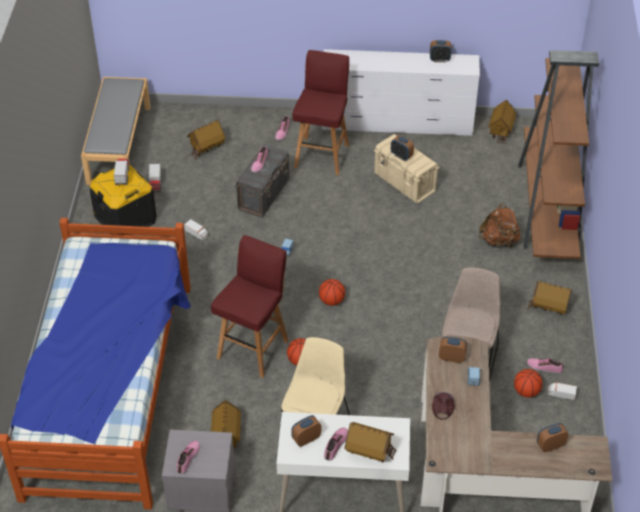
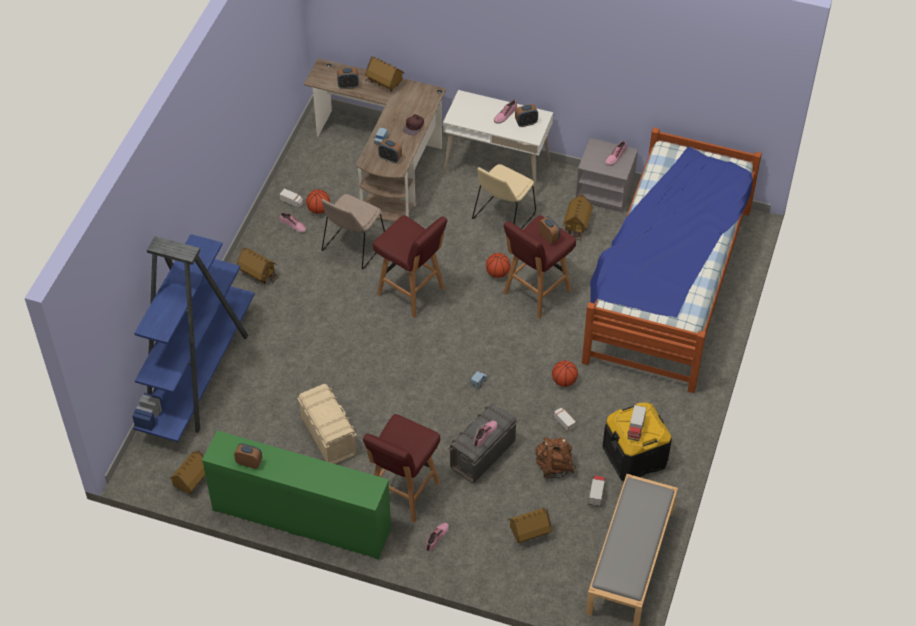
camera: 165 degrees left, 5 degrees up
basketball [319,279,345,306] -> basketball moved to [552,361,578,387]
white dresser [322,49,480,136] -> green dresser [202,430,391,560]
toy house [344,422,396,463] -> toy house moved to [365,56,404,91]
alarm clock [391,135,414,161] -> alarm clock moved to [538,216,560,244]
brown backpack [479,203,521,249] -> brown backpack moved to [535,436,576,479]
brown bookcase [518,50,599,259] -> blue bookcase [132,234,255,442]
none -> red stool [373,215,447,318]

